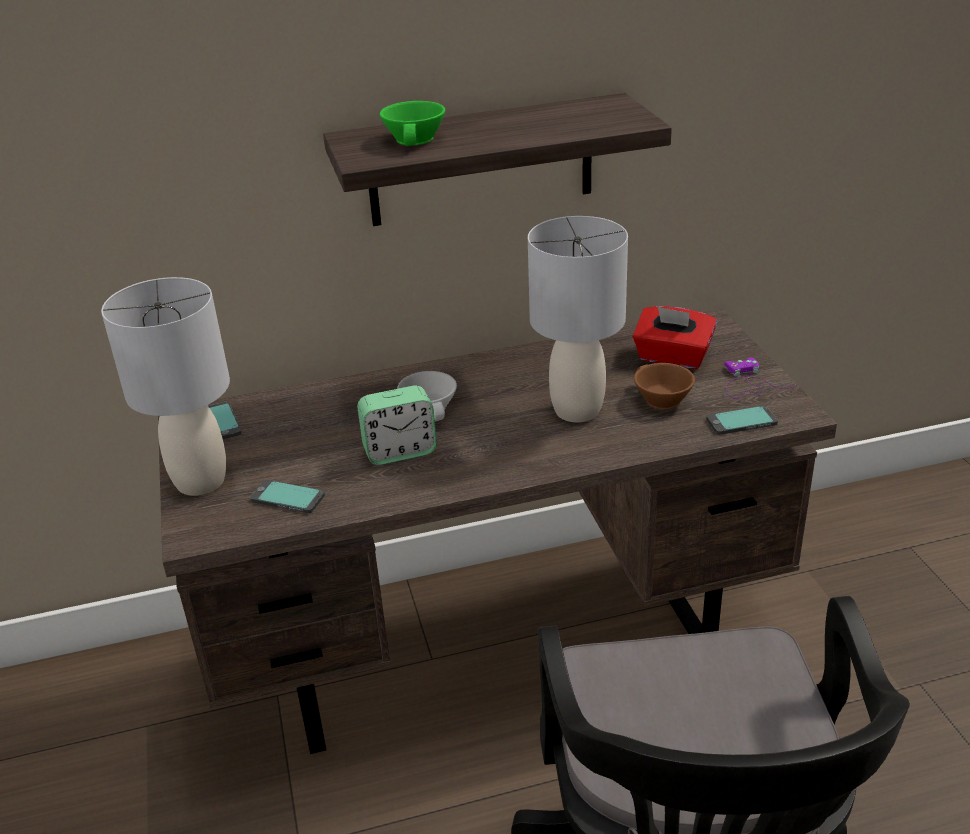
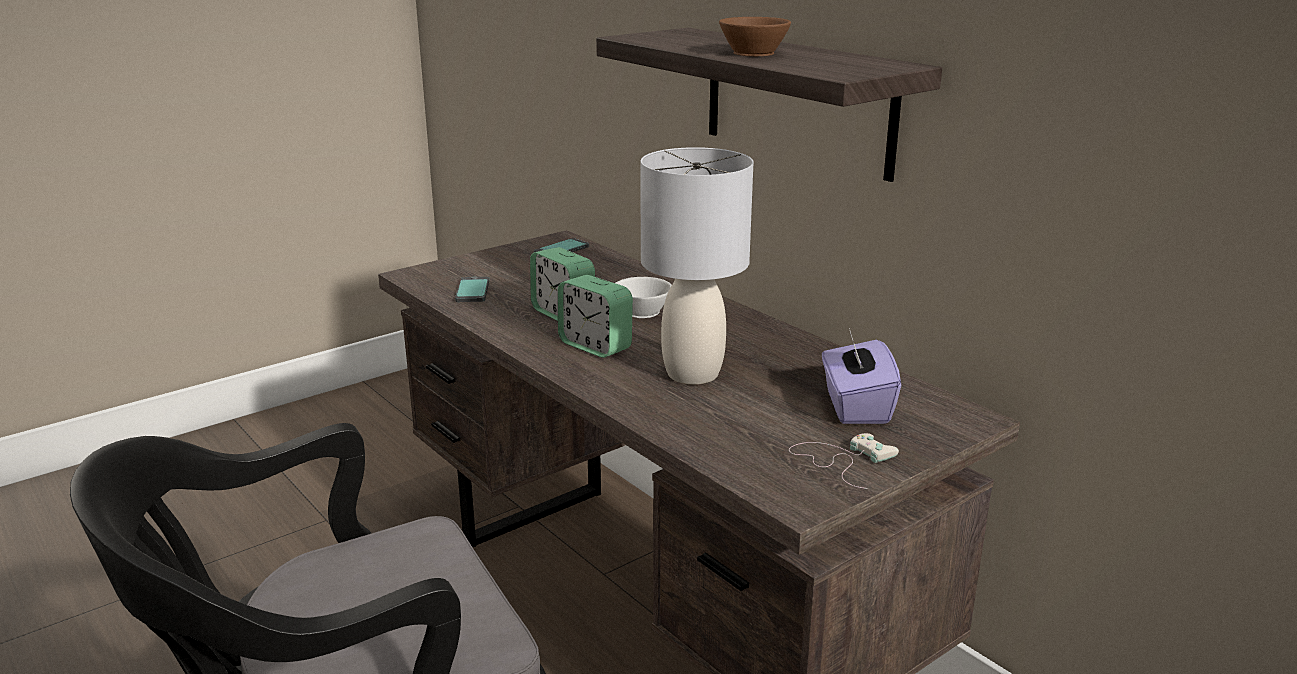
camera: 65 degrees right, 10 degrees down
grey table lamp [101,277,230,496] -> none
green cup [380,101,445,146] -> none
red tissue box [633,306,717,369] -> purple tissue box [822,328,901,424]
brown cup [634,363,695,410] -> brown cup moved to [719,17,791,56]
phone [706,406,778,435] -> none
purple game controller [724,357,797,398] -> white game controller [789,433,899,489]
none -> alarm clock [558,275,633,358]

